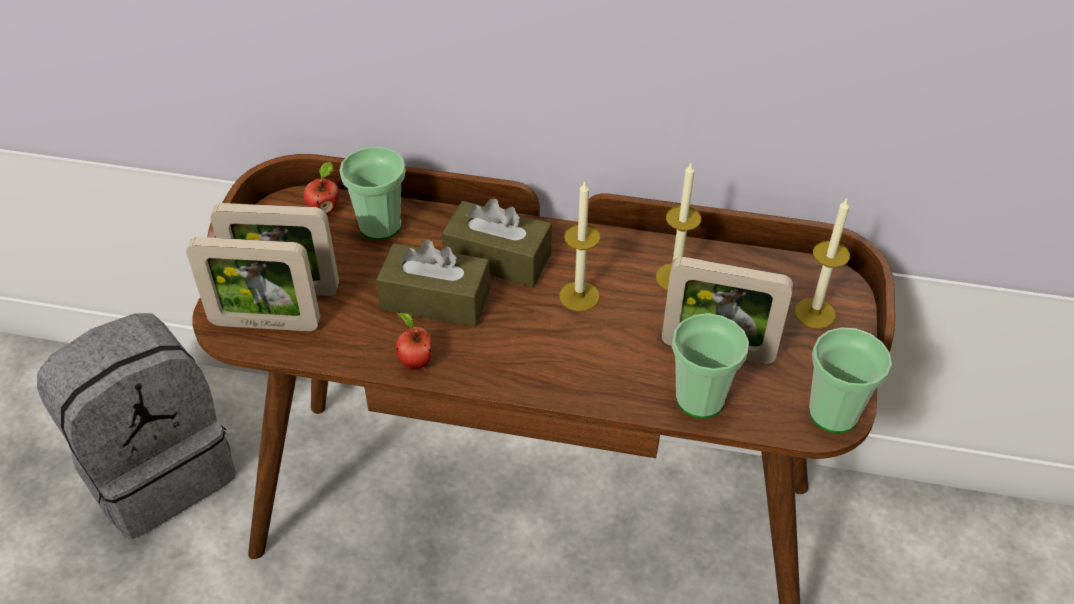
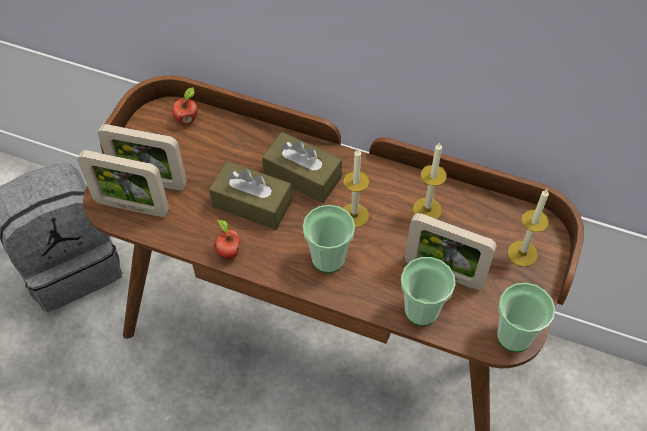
camera: 10 degrees right, 10 degrees up
cup [339,147,406,240] -> cup moved to [303,205,355,273]

